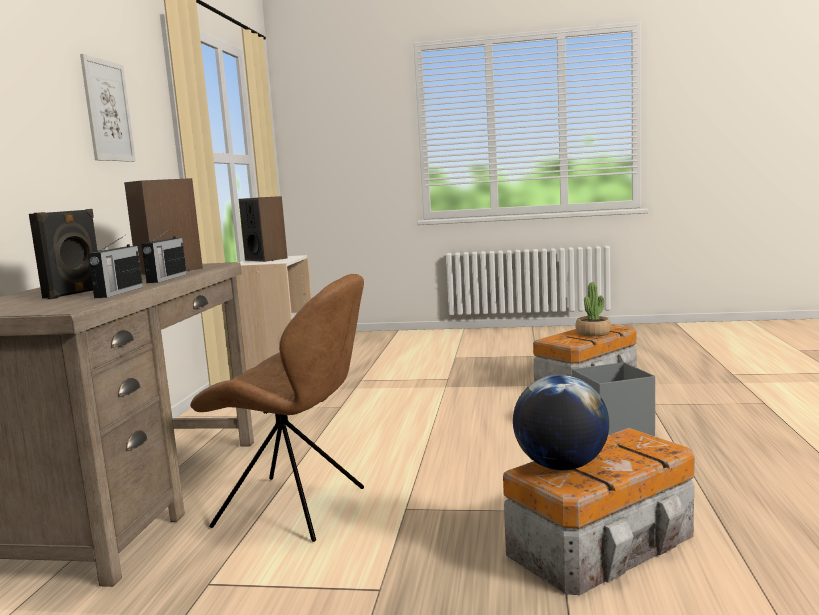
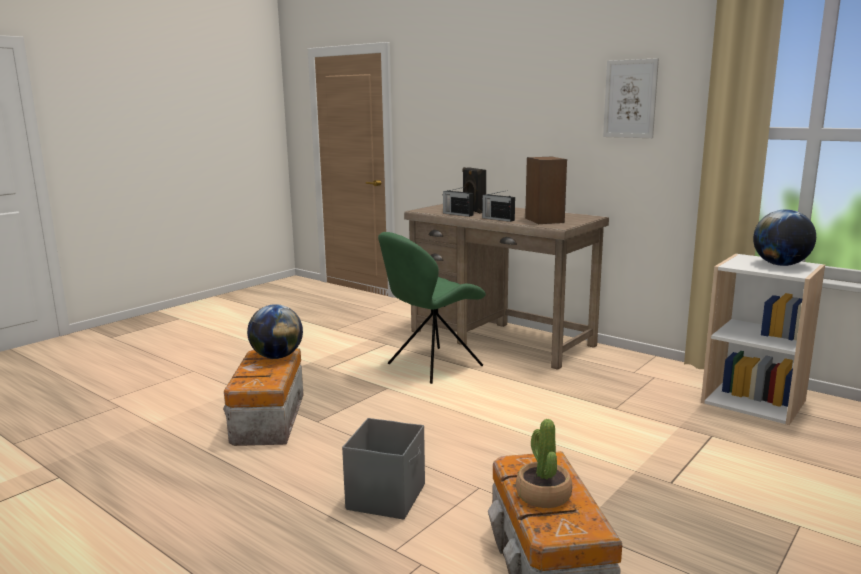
camera: 120 degrees right, 5 degrees up
brown chair [190,274,364,542] -> green chair [378,232,486,384]
speaker [239,196,288,262] -> globe [753,209,816,266]

